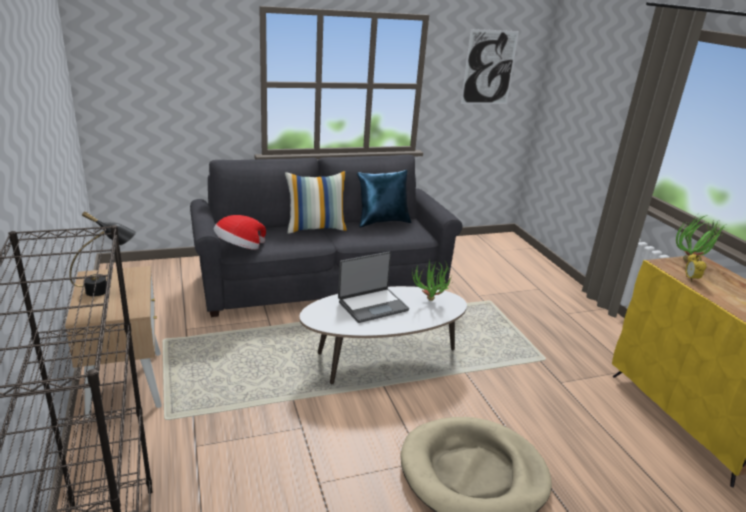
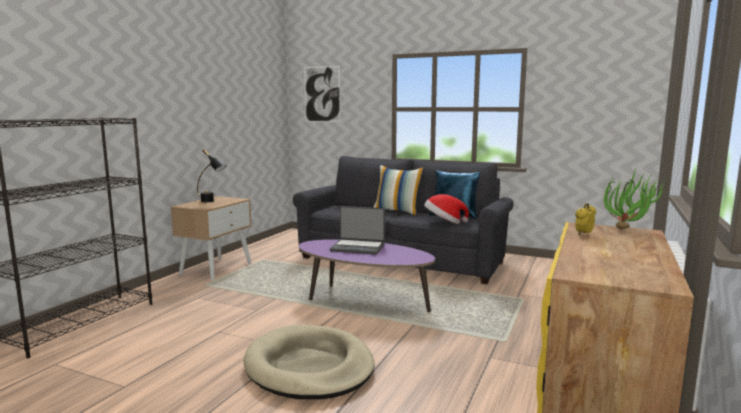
camera: 45 degrees right, 15 degrees down
hat [213,215,266,250] -> hat moved to [424,194,469,224]
white coffee table [299,286,467,384] -> purple coffee table [299,239,435,312]
potted plant [412,260,452,301] -> none
picture [461,29,519,104] -> picture moved to [304,65,341,122]

